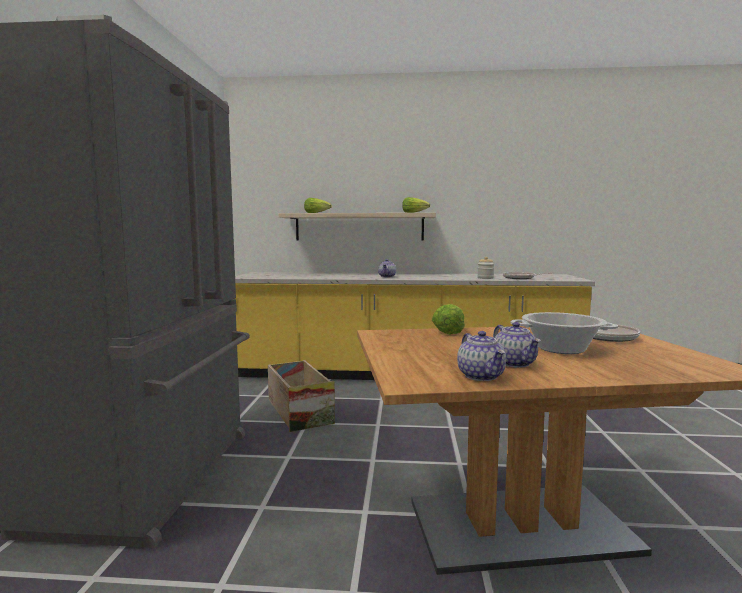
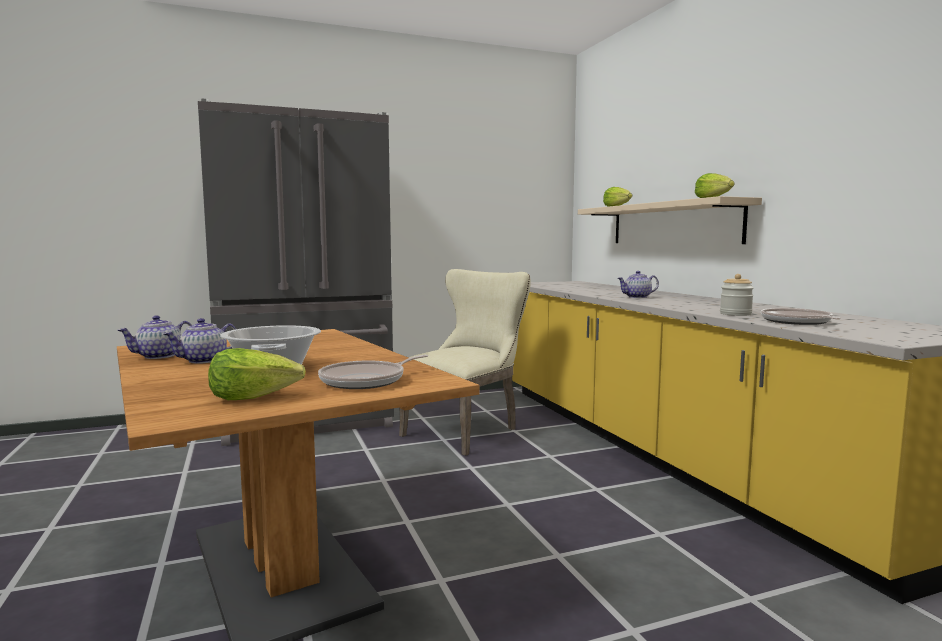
camera: 65 degrees right, 0 degrees up
crate [268,360,335,432] -> beige chair [399,269,531,456]
lettuce [432,304,465,334] -> lettuce moved to [208,348,306,400]

